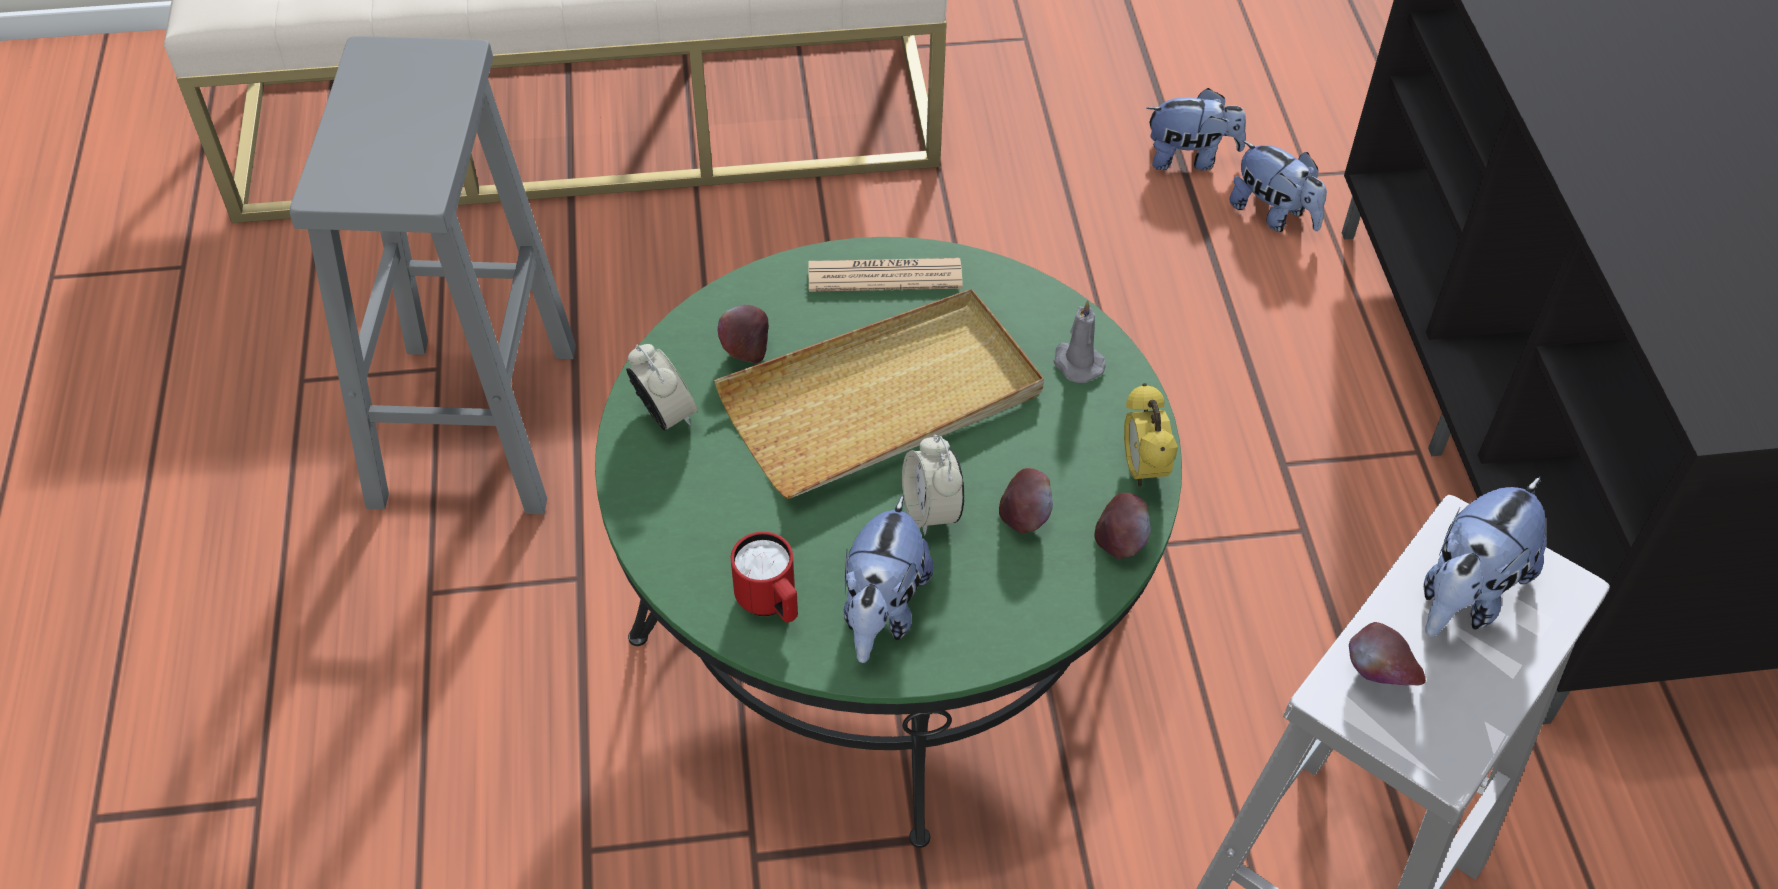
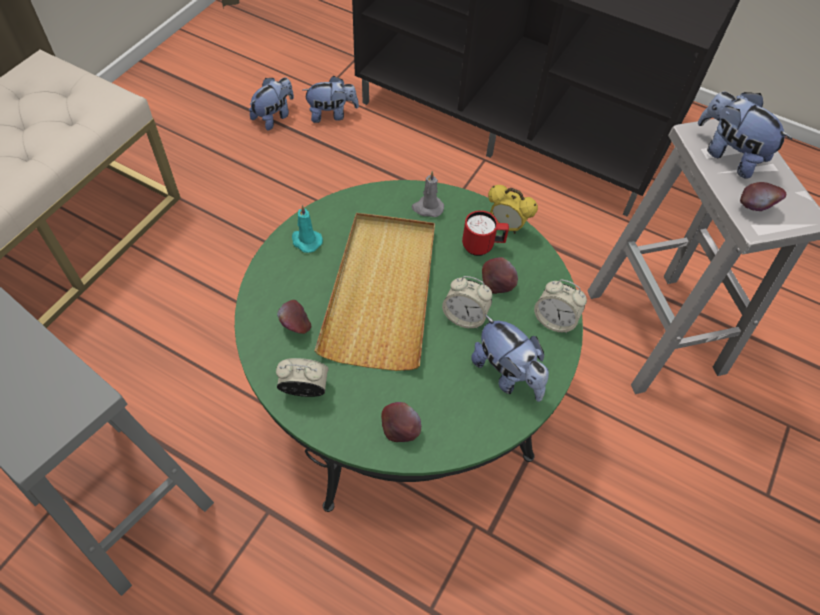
camera: 55 degrees left, 5 degrees up
red mug [731,532,798,623] -> red mug moved to [462,210,509,256]
newspaper [808,258,963,292] -> turquoise candle [292,205,323,253]
apple [1095,493,1151,559] -> apple moved to [381,402,421,442]
plush toy [1424,477,1546,637] -> plush toy turned 150 degrees clockwise [698,92,792,179]
none -> alarm clock [534,279,587,333]

